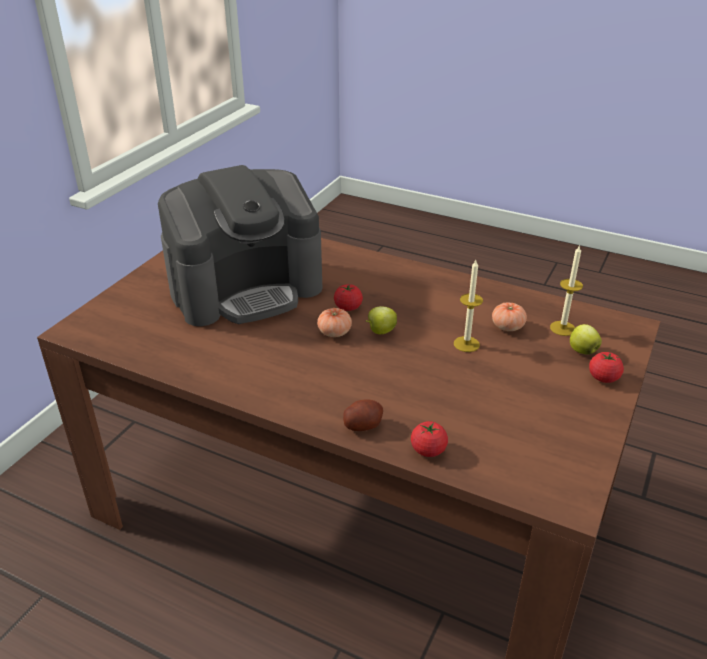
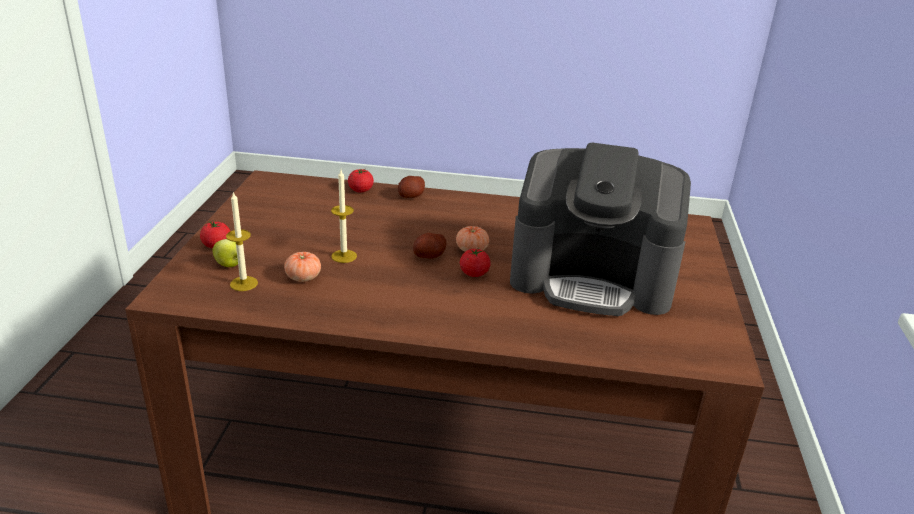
camera: 160 degrees right, 5 degrees down
coffee machine [158,165,322,326] -> coffee machine turned 120 degrees counterclockwise [510,142,691,317]
apple [365,306,397,334] -> potato [413,233,446,259]

